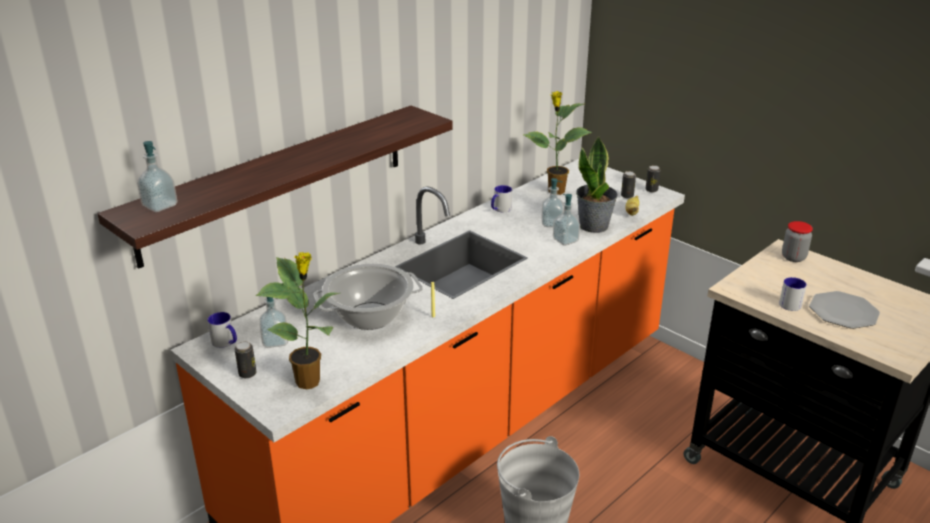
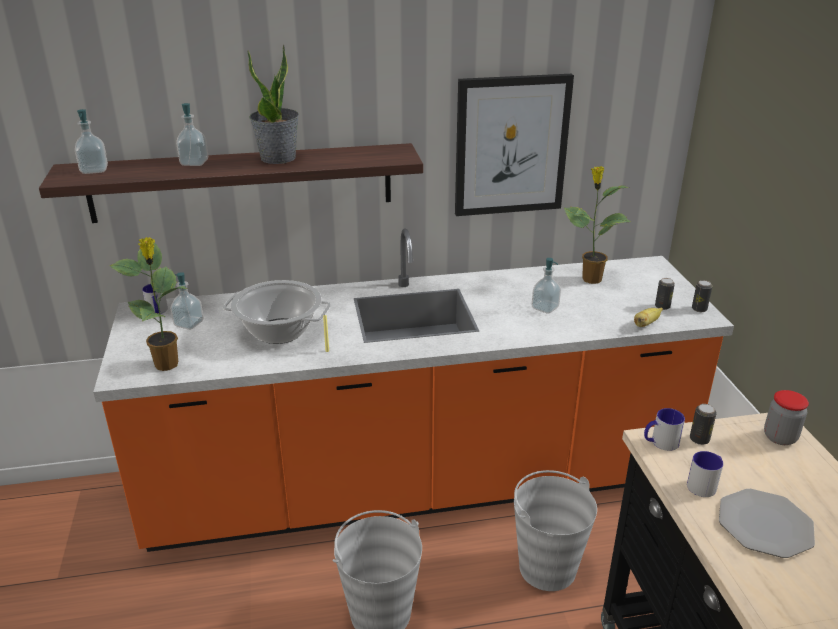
camera: 35 degrees right, 0 degrees up
can [235,341,256,378] -> can moved to [690,404,717,445]
mug [491,185,512,212] -> mug moved to [644,408,685,451]
soap dispenser [553,194,580,245] -> soap dispenser moved to [176,103,208,166]
potted plant [576,136,618,233] -> potted plant moved to [247,45,299,164]
none -> picture [455,74,574,216]
none -> grey bucket [514,470,597,591]

